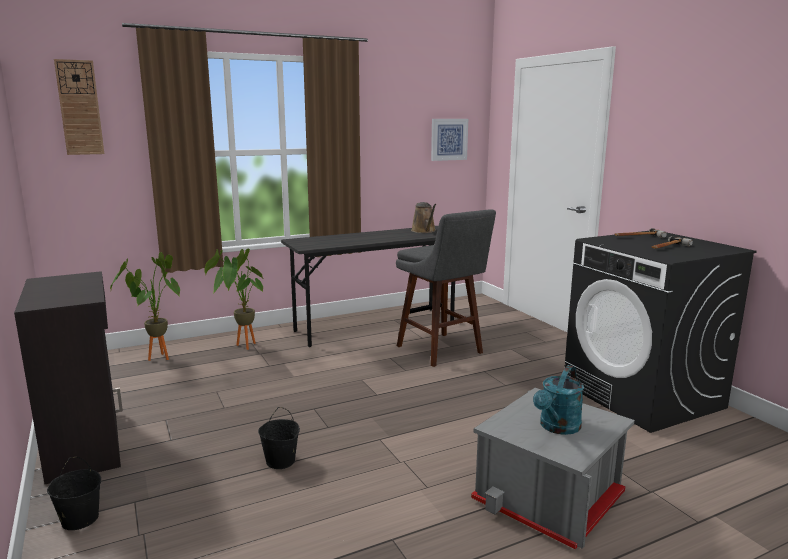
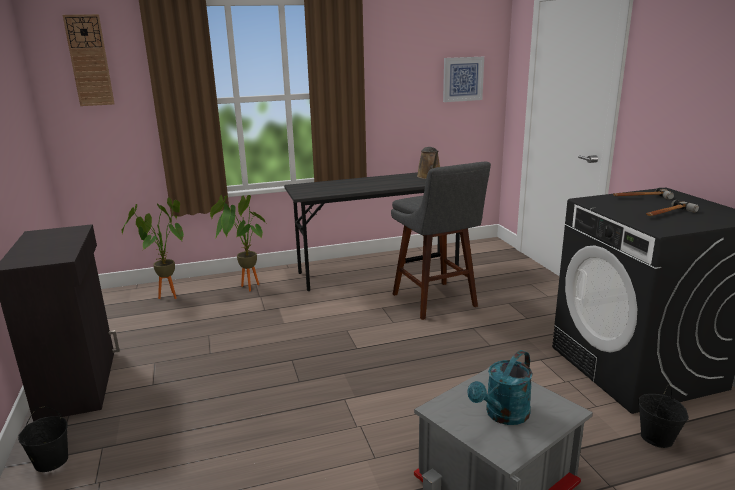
camera: 10 degrees right, 5 degrees up
black bucket [258,407,300,469] -> black bucket moved to [638,385,689,448]

